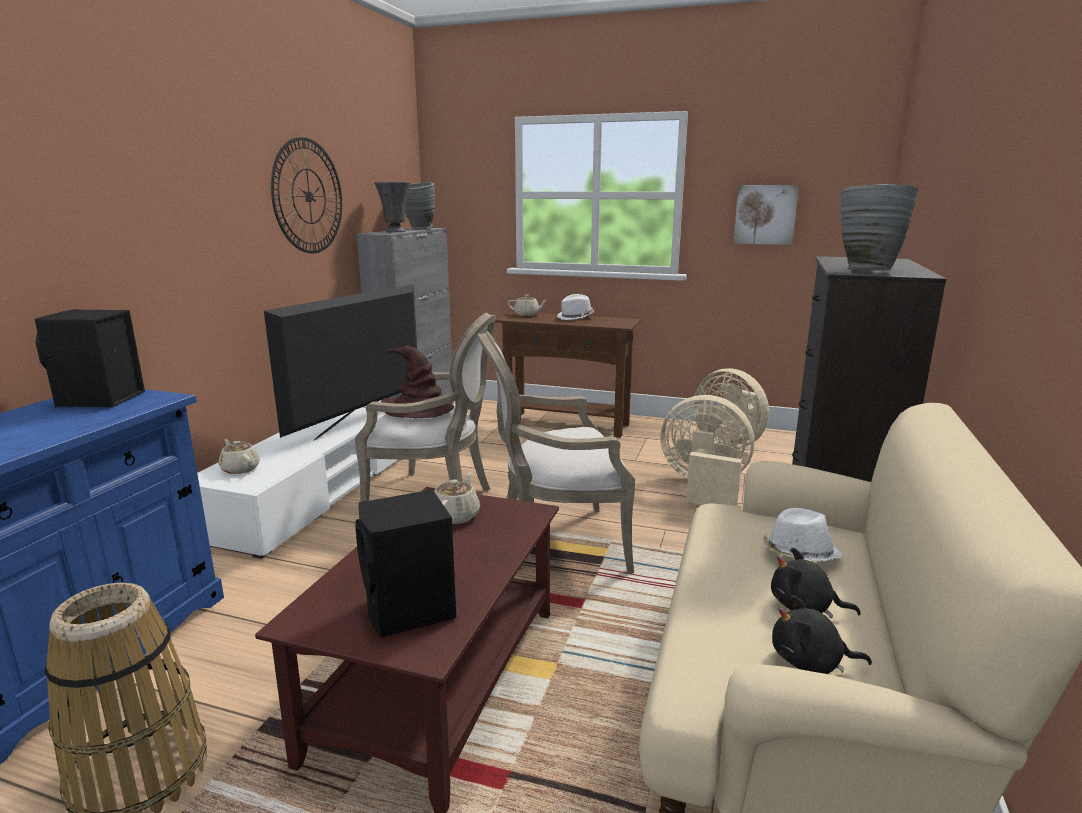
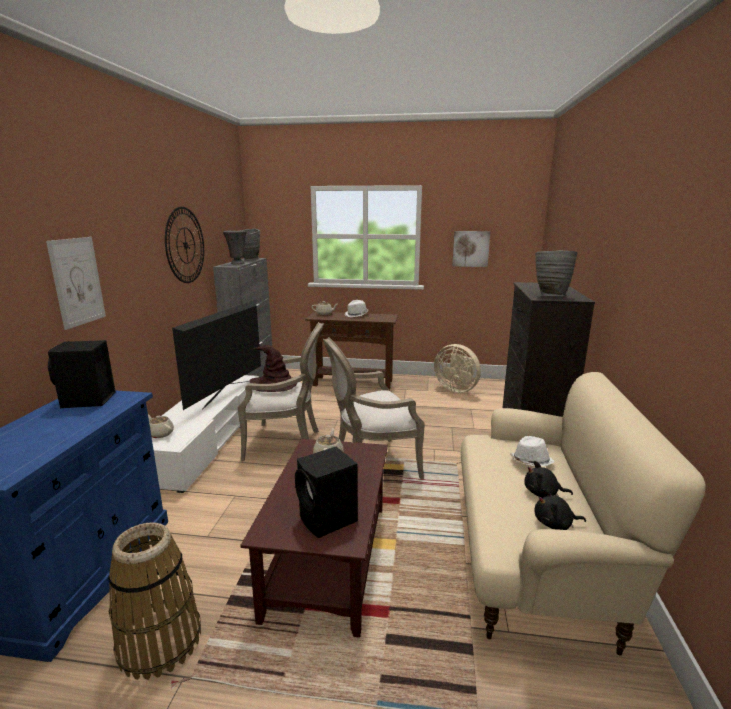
camera: 10 degrees left, 0 degrees up
beige fan [660,395,754,506] -> none
none -> picture [46,237,106,330]

